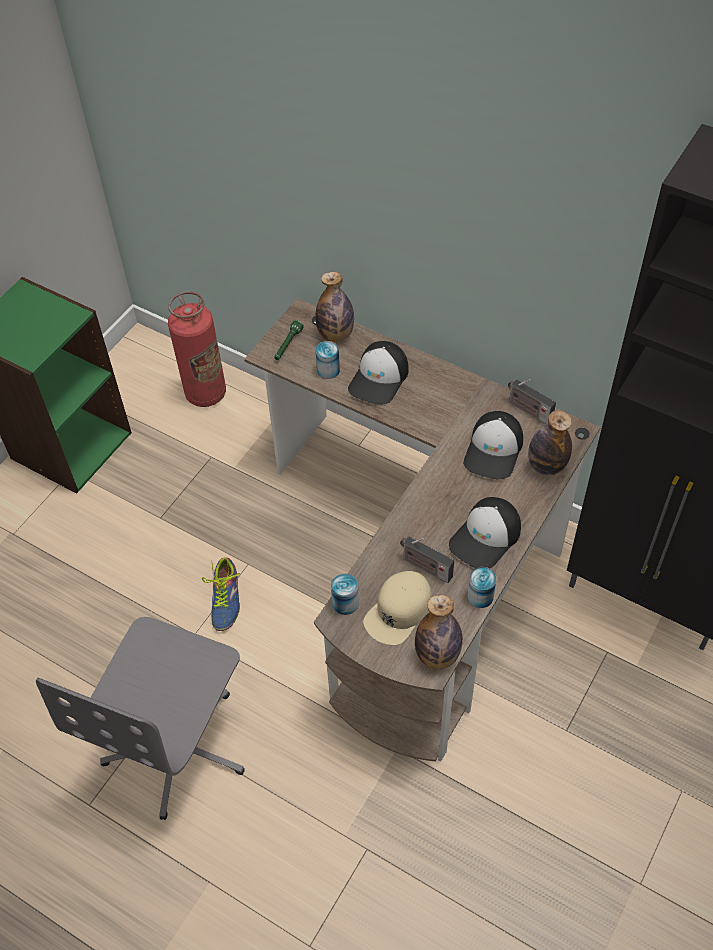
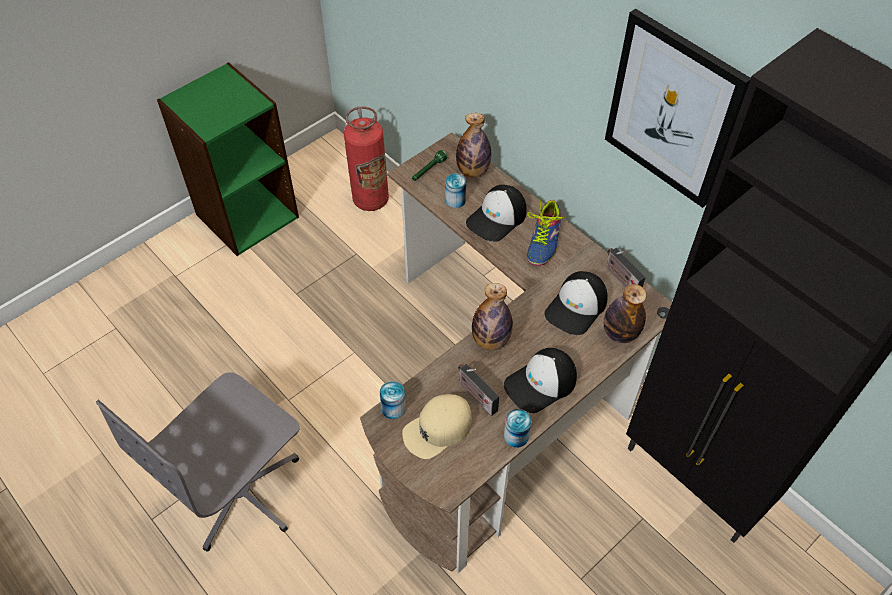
camera: 15 degrees right, 0 degrees up
shoe [202,557,240,631] -> shoe moved to [527,198,565,266]
bottle [415,595,463,669] -> bottle moved to [472,283,513,350]
none -> picture [605,9,751,208]

